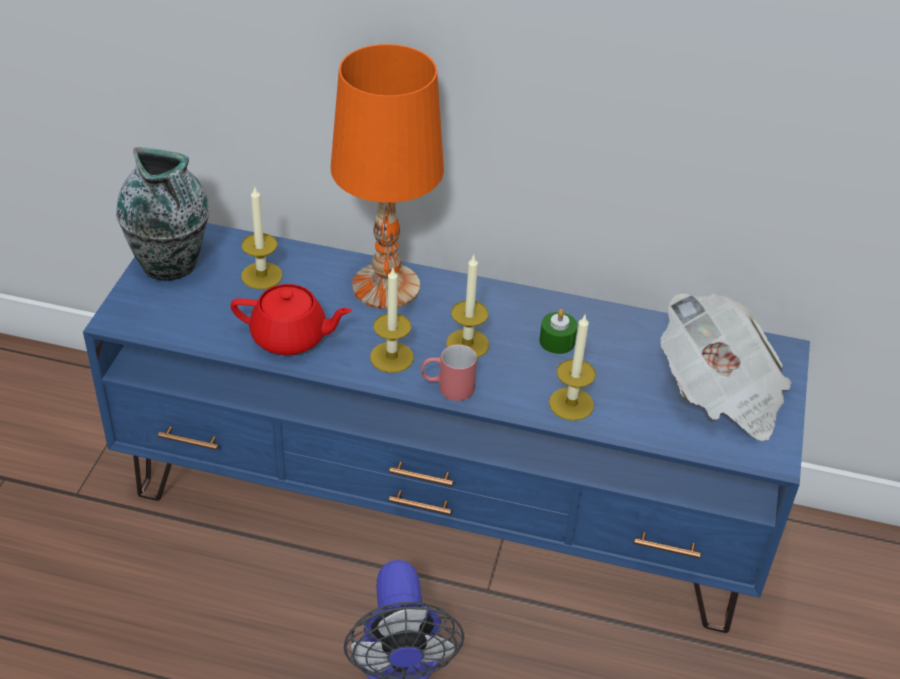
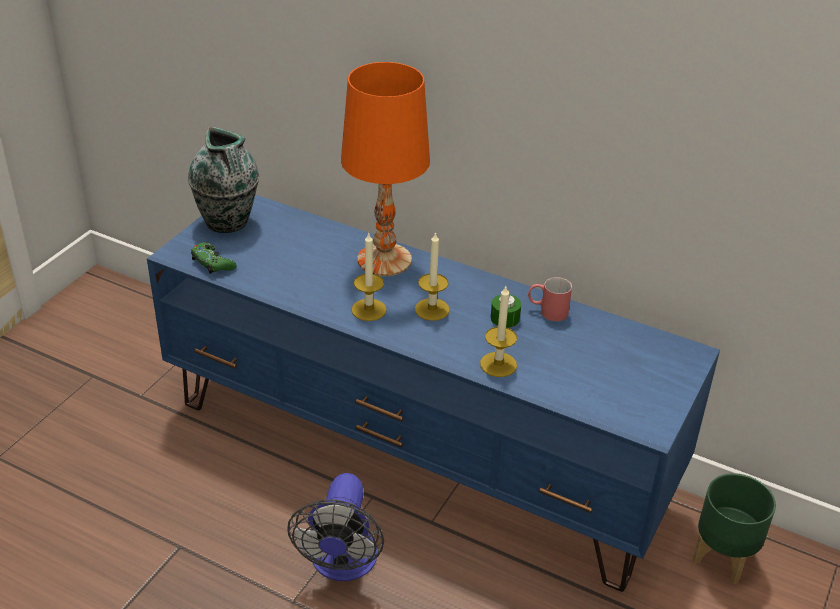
camera: 15 degrees right, 5 degrees down
red teapot [231,284,352,355] -> none
candle [241,187,282,289] -> none
red mug [421,344,477,401] -> red mug moved to [528,277,572,321]
newspaper [660,292,791,441] -> none
none -> green game controller [191,242,237,274]
none -> green planter [692,473,776,584]

